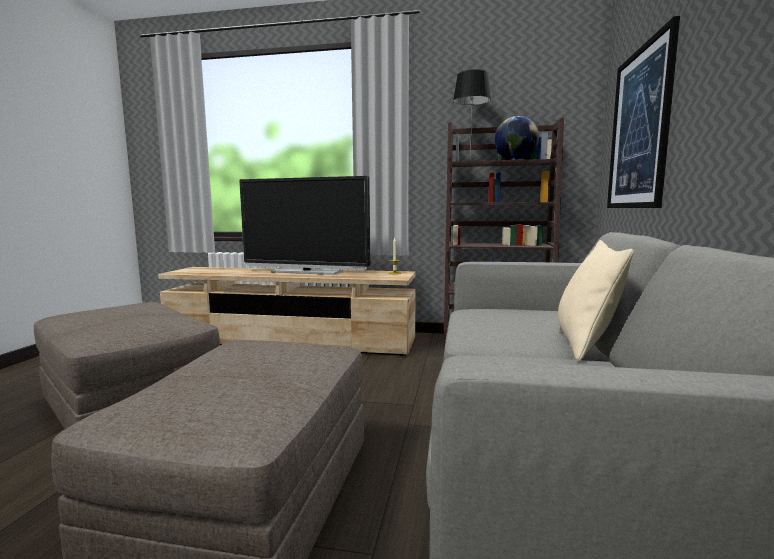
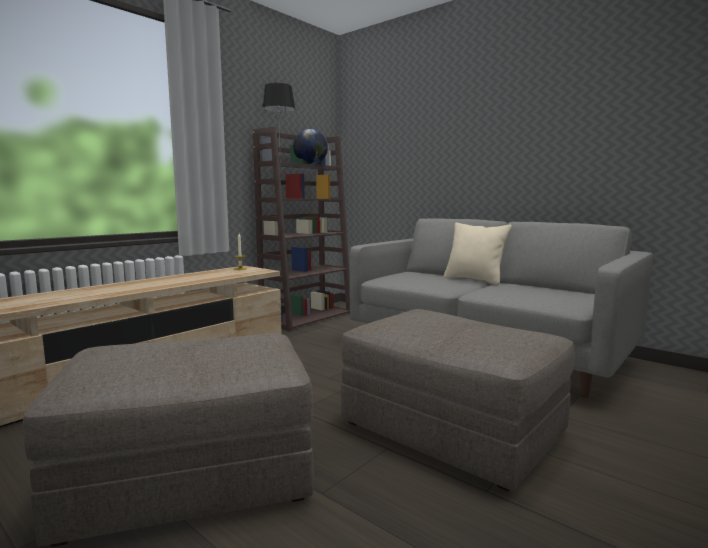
camera: 60 degrees left, 0 degrees up
television [239,176,370,275] -> none
picture [607,16,680,208] -> none

